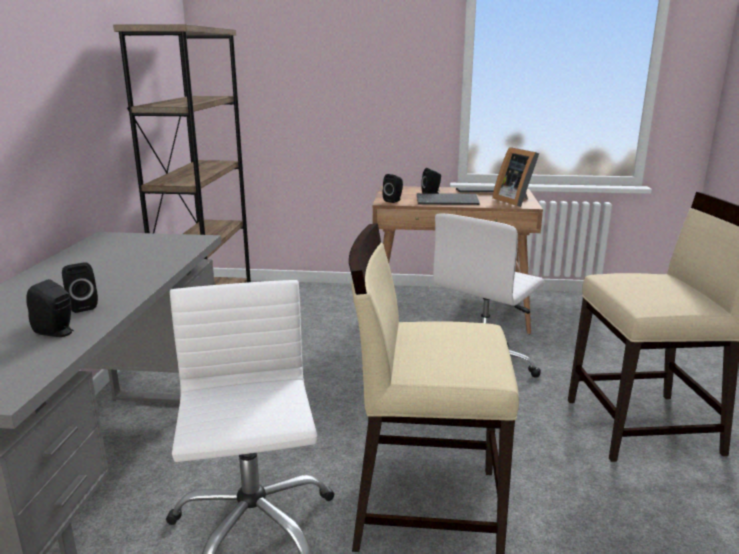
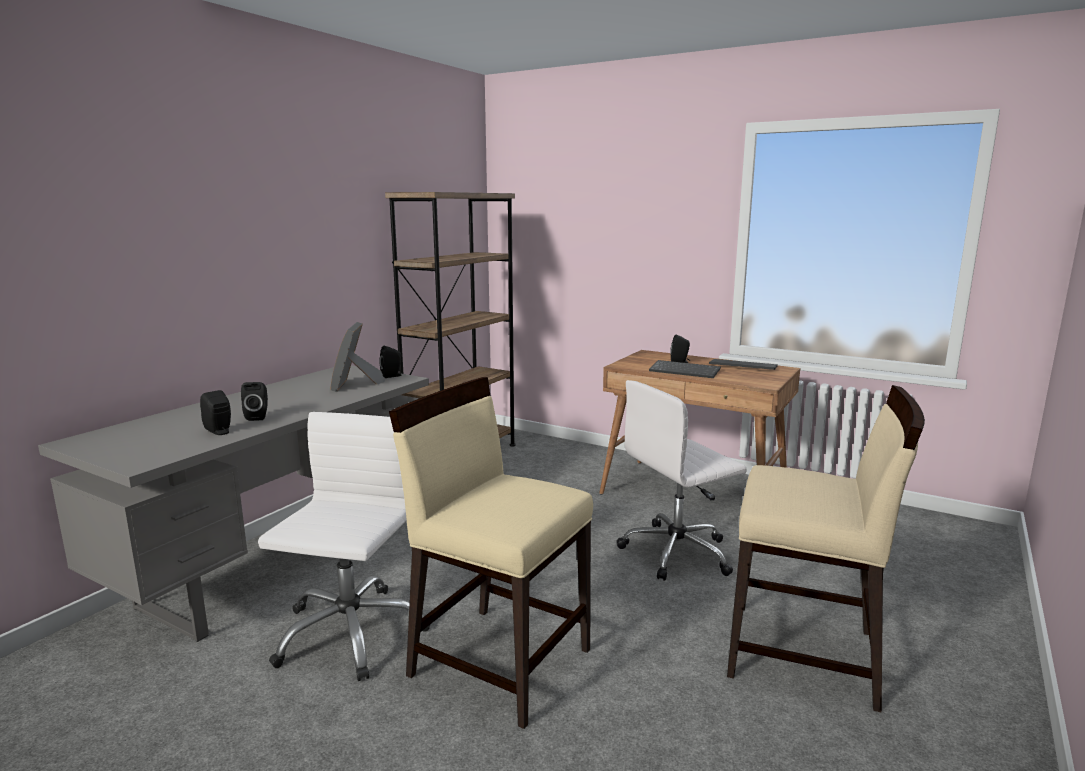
camera: 25 degrees right, 5 degrees down
black speaker [383,174,403,203] -> black speaker moved to [379,346,403,378]
picture frame [492,147,539,207] -> picture frame moved to [331,322,385,392]

